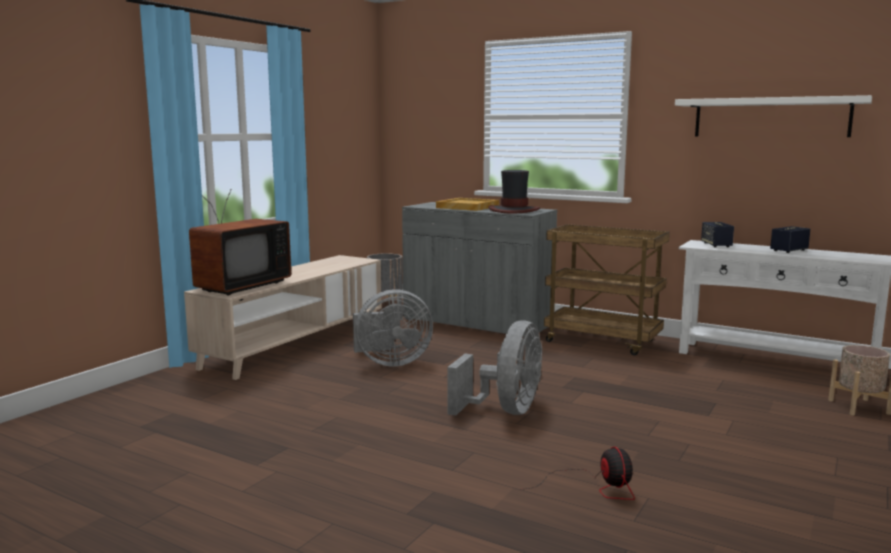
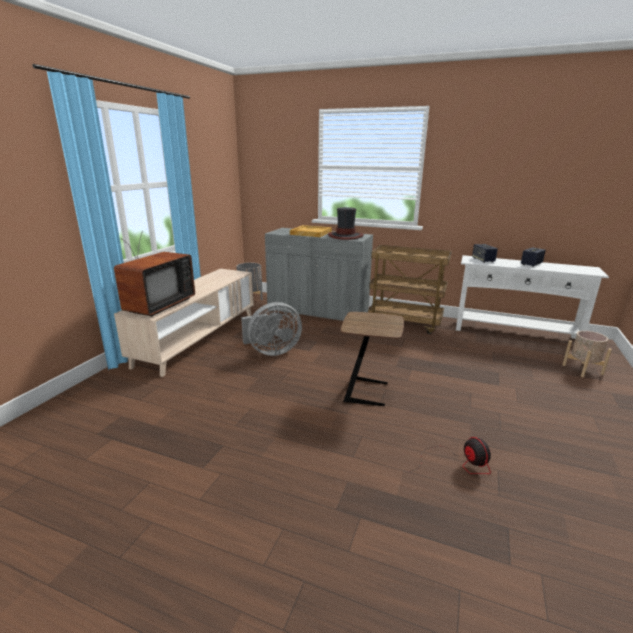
camera: 10 degrees left, 10 degrees up
grey fan [447,321,542,416] -> brown side table [341,312,404,406]
white shelf [675,95,872,137] -> none

